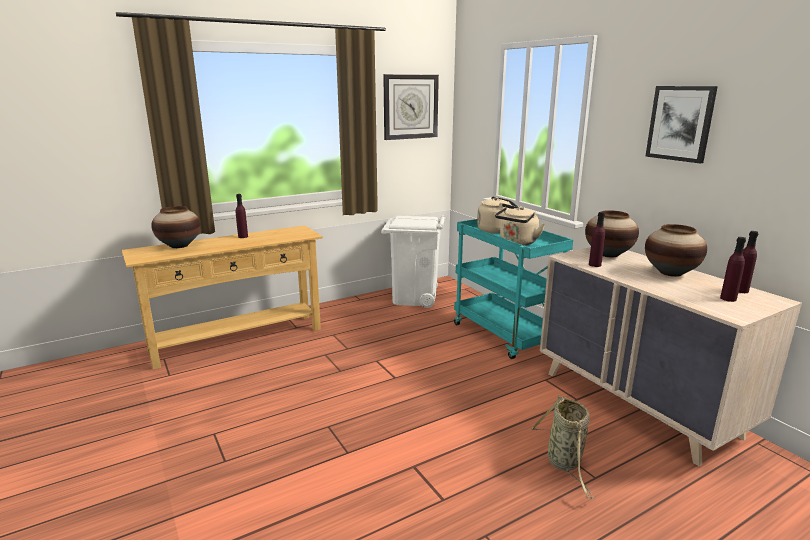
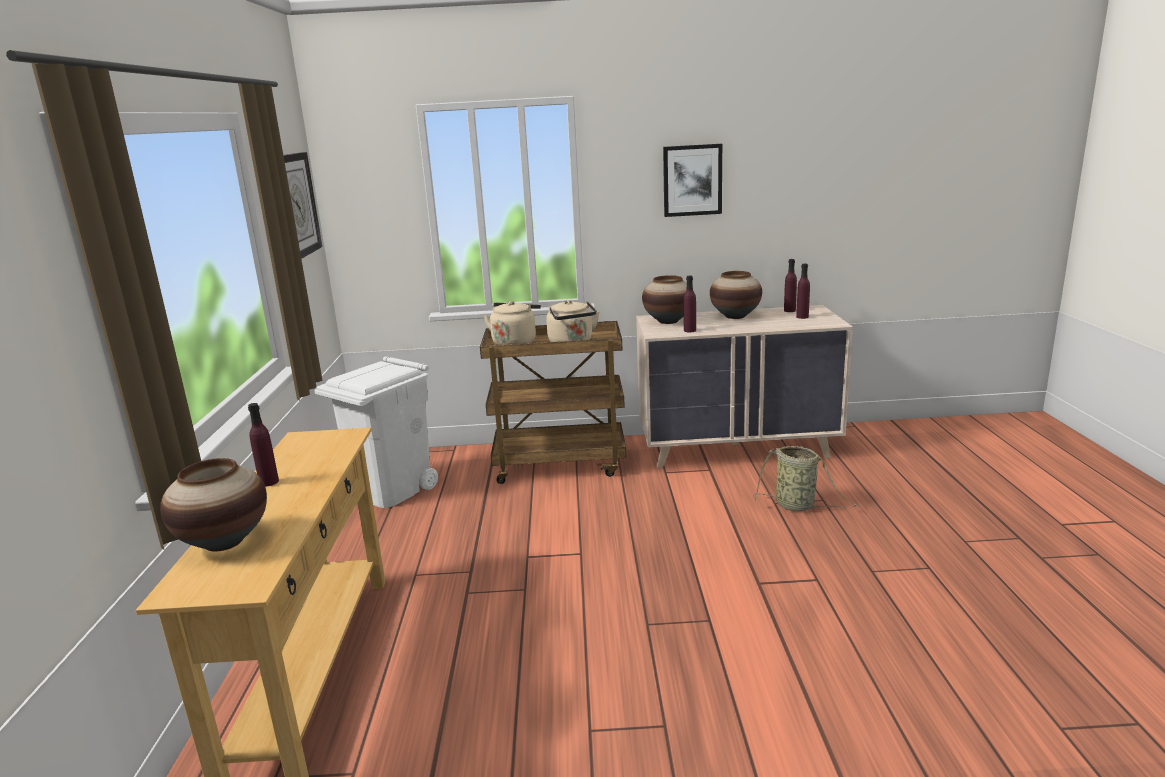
camera: 60 degrees left, 0 degrees up
turquoise cart [454,219,573,359] -> brown cart [480,321,626,484]

